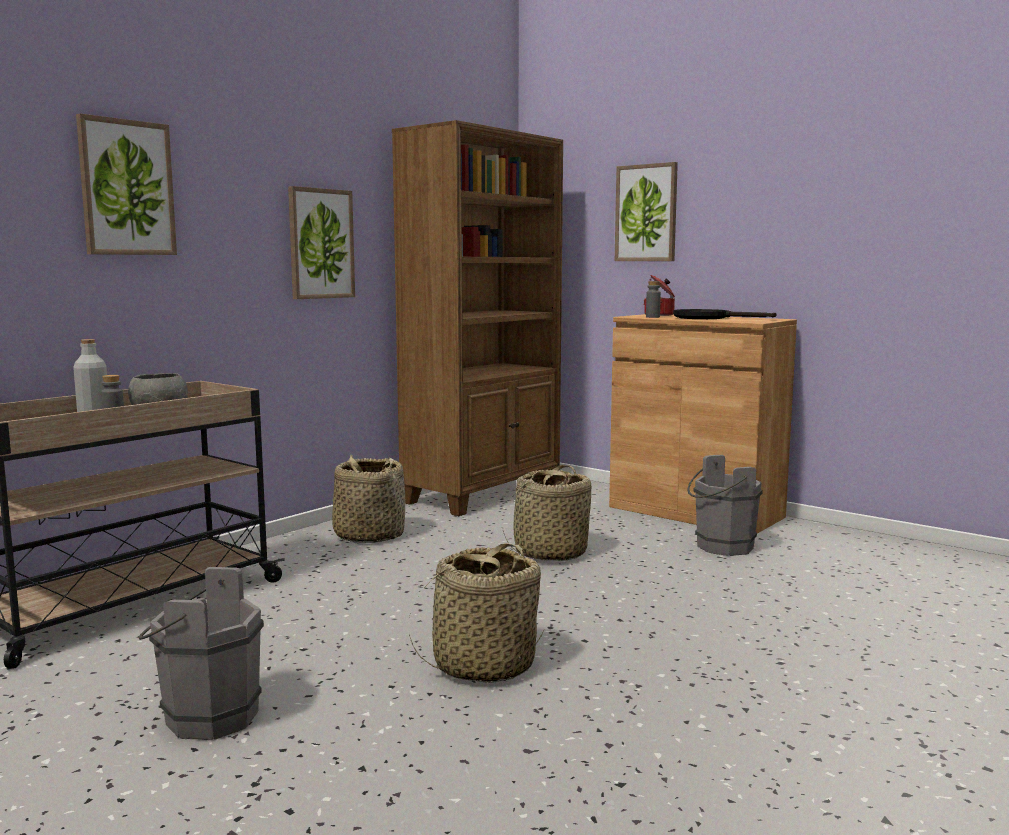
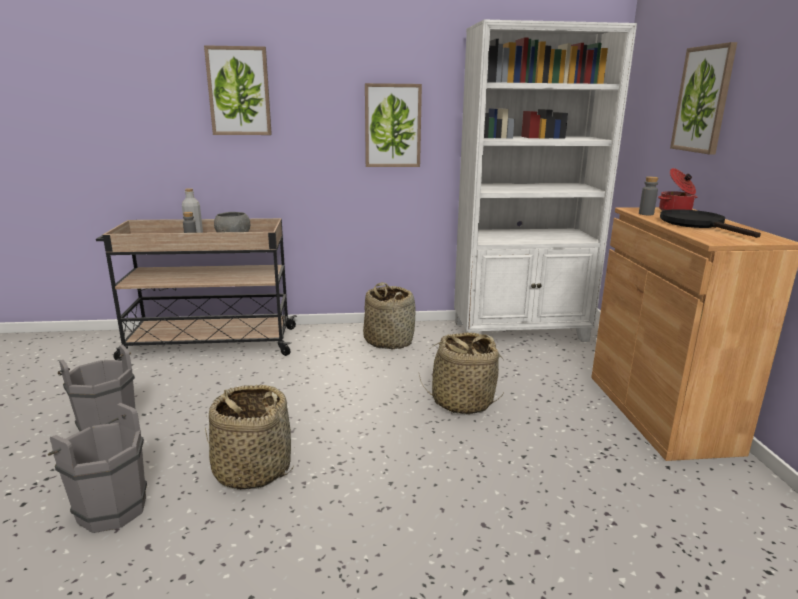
camera: 45 degrees right, 10 degrees up
brown bookcase [392,120,563,516] -> white bookcase [454,20,637,342]
grey bucket [687,455,763,556] -> grey bucket moved to [48,403,147,533]

